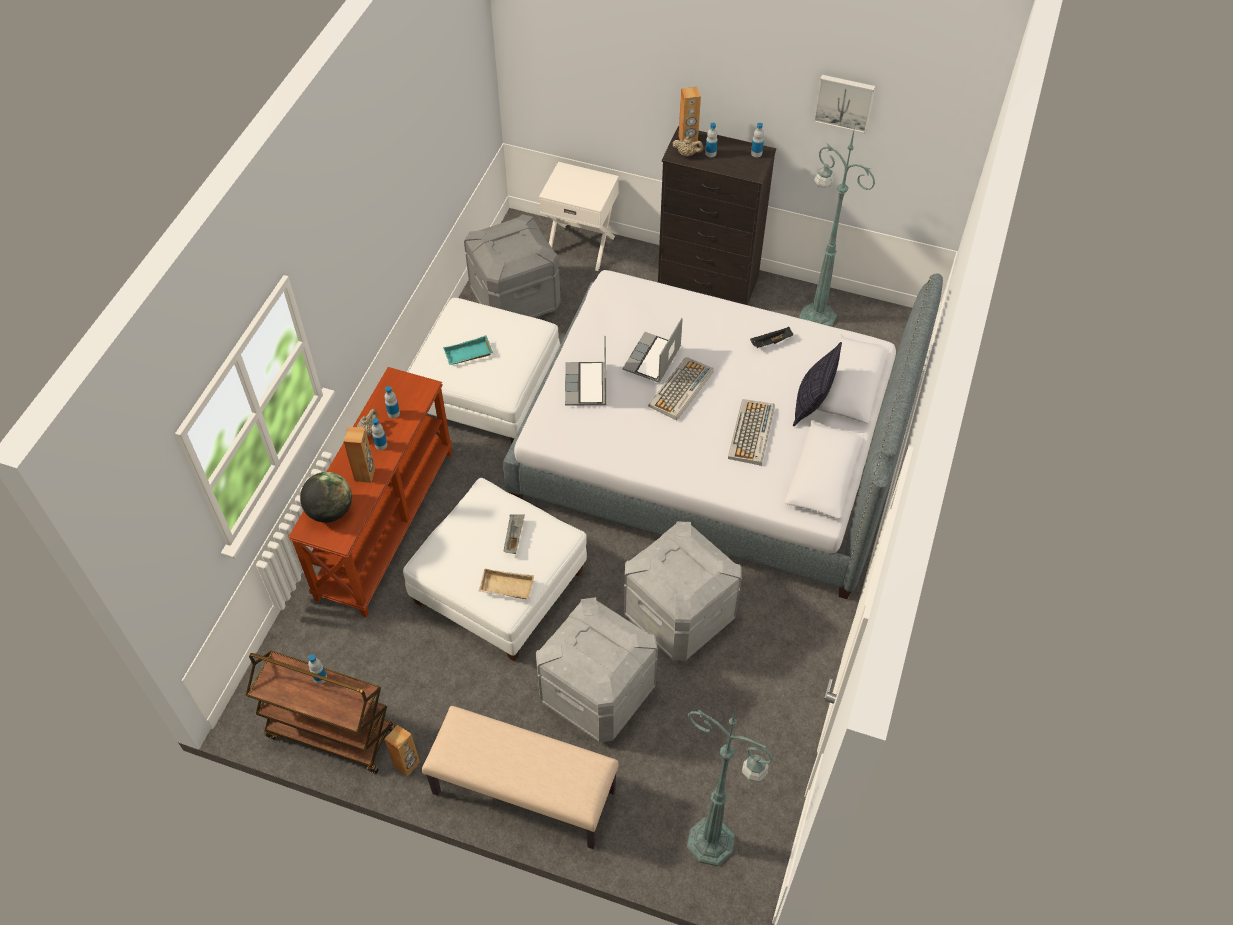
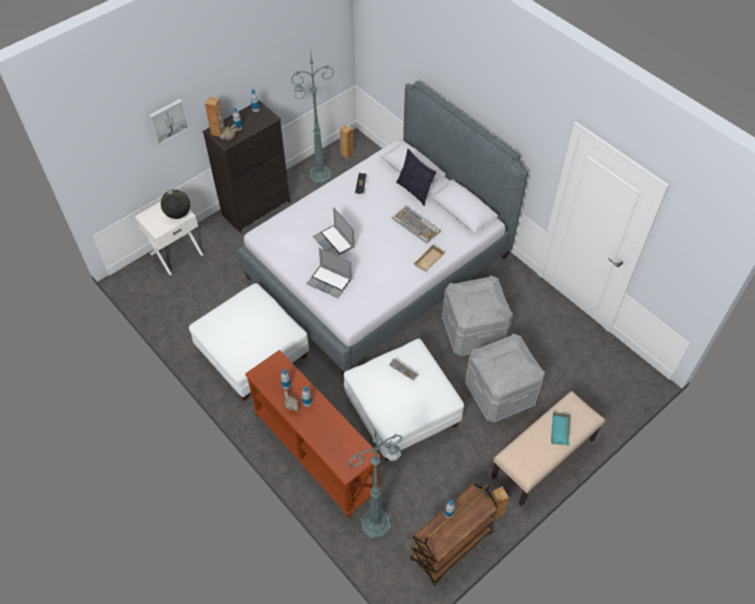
camera: 60 degrees left, 0 degrees up
globe [300,472,352,523] -> globe moved to [161,189,190,219]
brown speaker [344,427,375,483] -> brown speaker moved to [340,125,353,158]
turquoise tray [443,335,493,365] -> turquoise tray moved to [551,411,571,446]
grey storage box [464,214,561,318] -> none
beige tray [479,569,534,599] -> beige tray moved to [414,244,446,272]
keyboard [648,357,714,420] -> none
green floor lamp [687,706,774,866] -> green floor lamp moved to [348,429,402,539]
picture [813,75,875,134] -> picture moved to [149,99,189,145]

